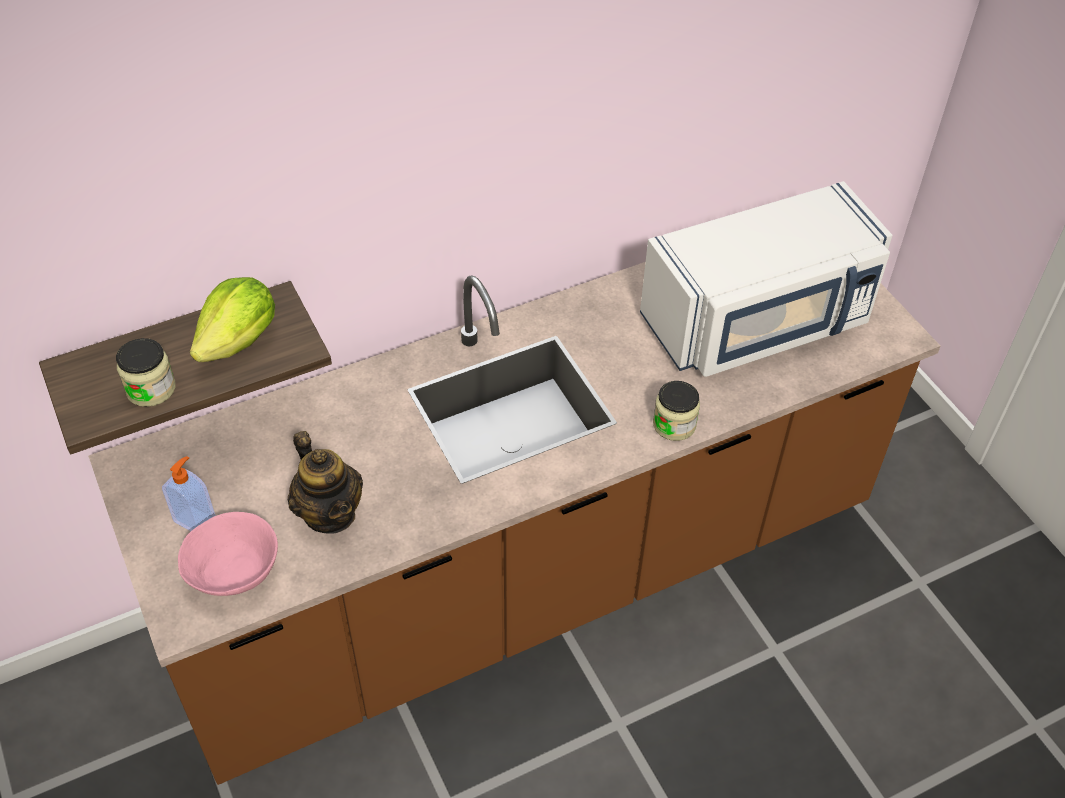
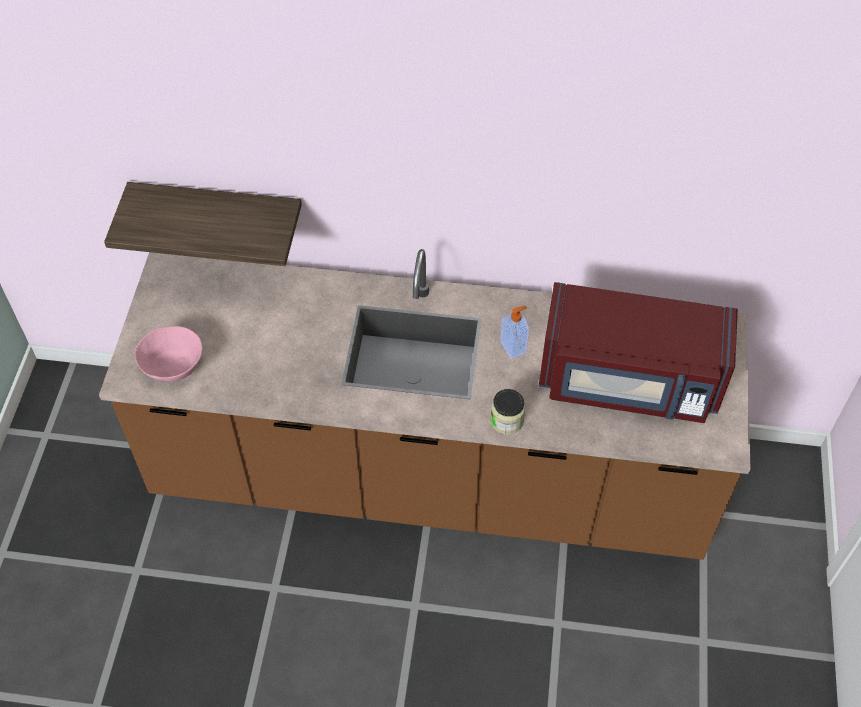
camera: 35 degrees right, 5 degrees up
jar [116,338,176,407] -> none
soap dispenser [162,456,216,531] -> soap dispenser moved to [500,306,529,359]
lettuce [190,277,275,362] -> none
teapot [288,431,363,534] -> none
white microwave [640,181,892,377] -> red microwave [539,282,738,423]

